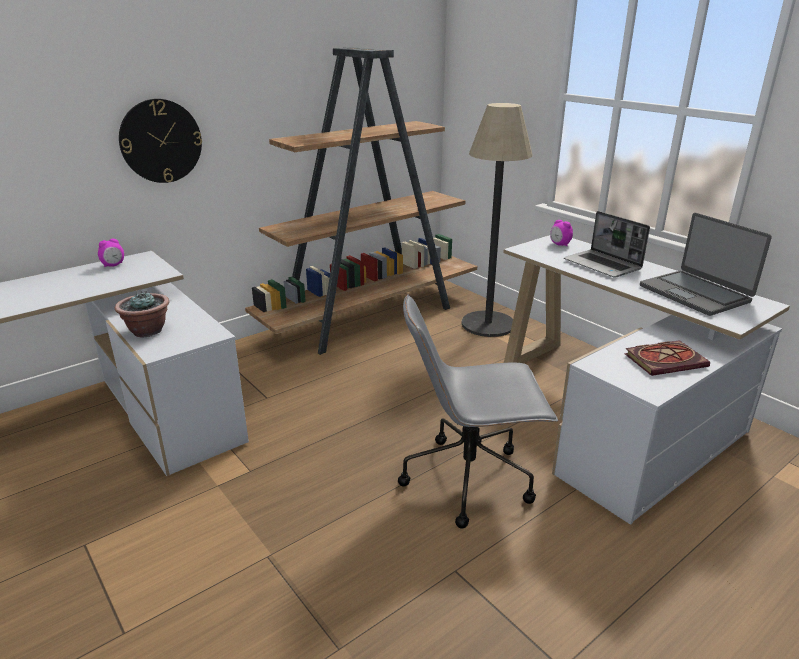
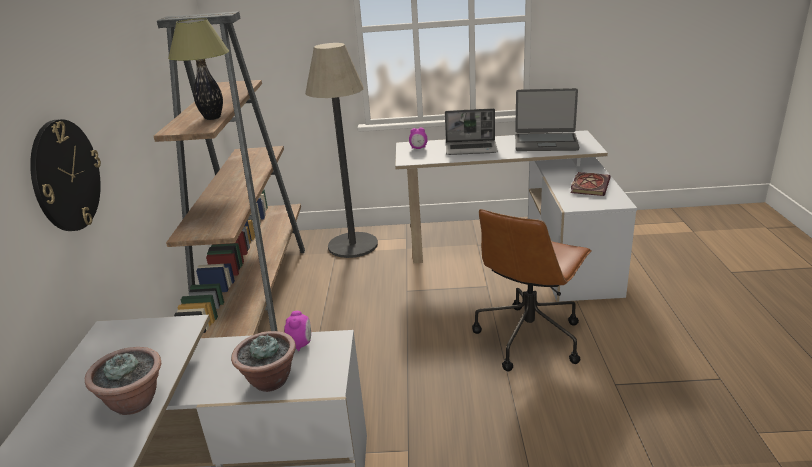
camera: 50 degrees left, 0 degrees up
alarm clock [98,239,124,267] -> alarm clock moved to [284,311,311,351]
grey office chair [398,294,558,528] -> brown office chair [472,209,592,371]
none -> potted plant [85,347,161,415]
none -> table lamp [168,18,229,120]

